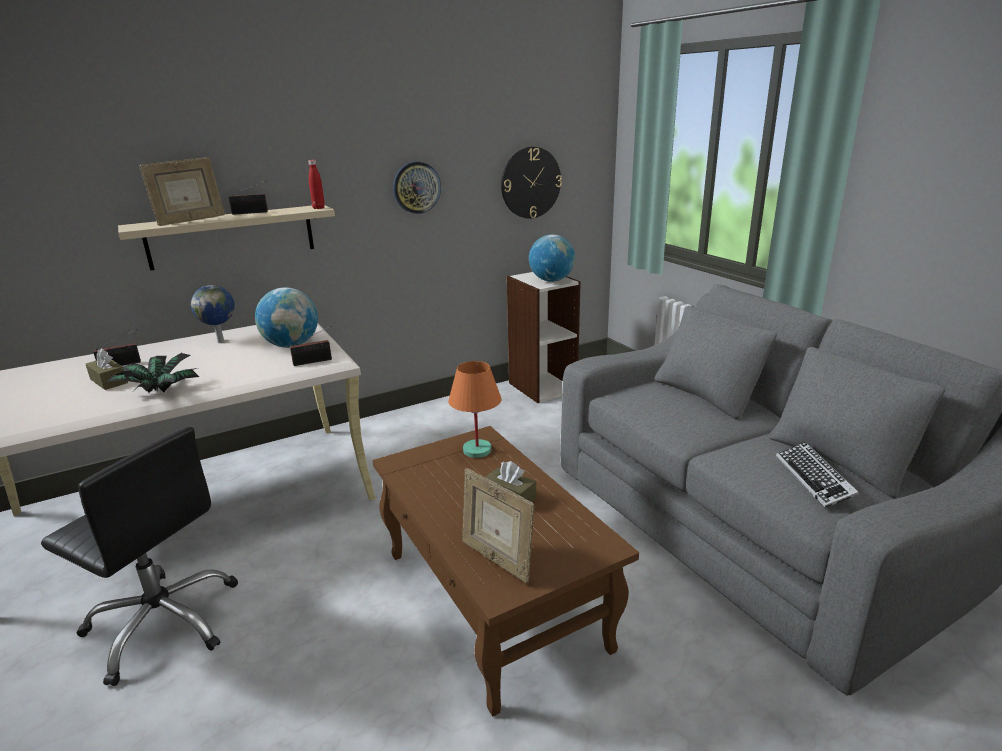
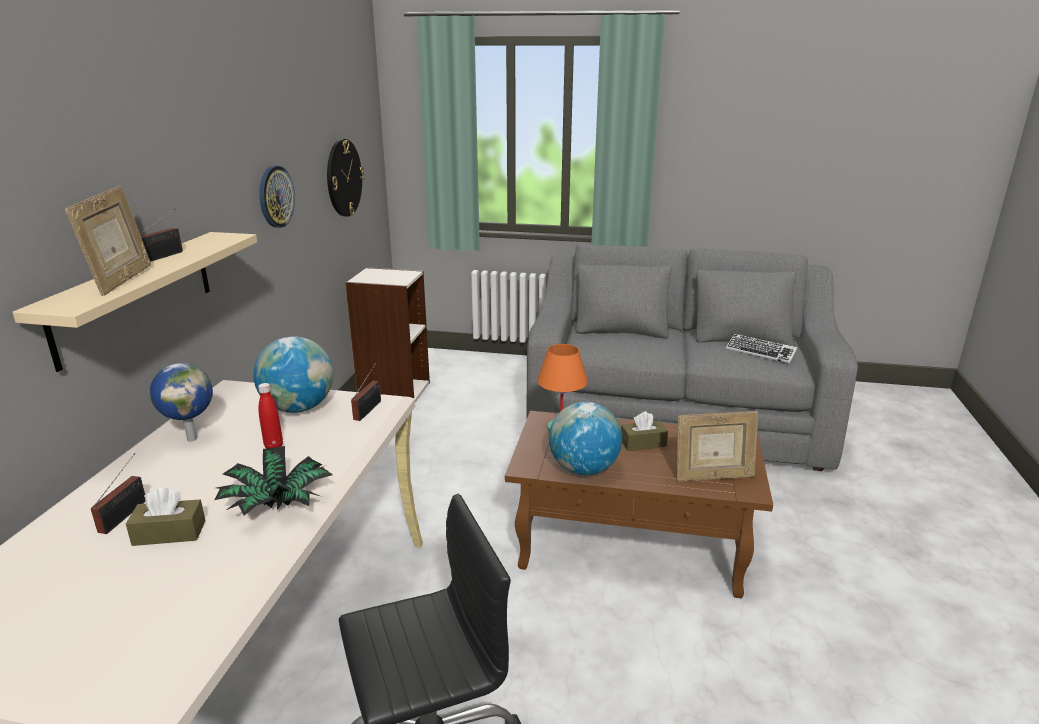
camera: 50 degrees left, 0 degrees up
red bottle [308,160,325,209] -> red bottle moved to [258,383,283,449]
globe [529,234,575,282] -> globe moved to [549,402,622,475]

